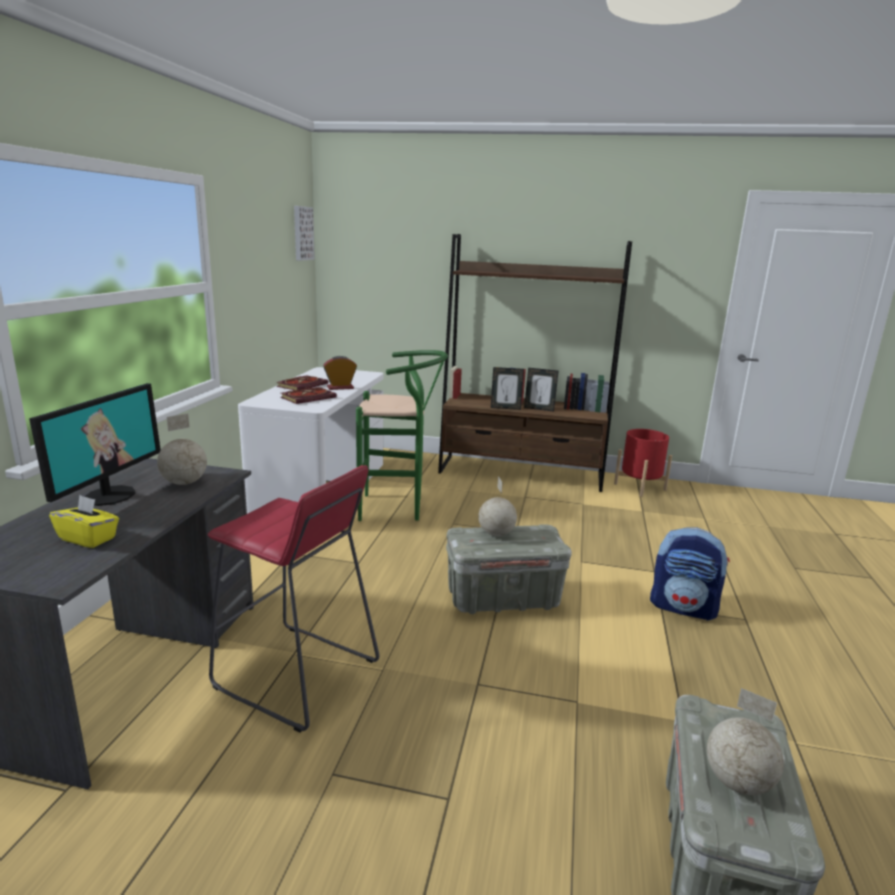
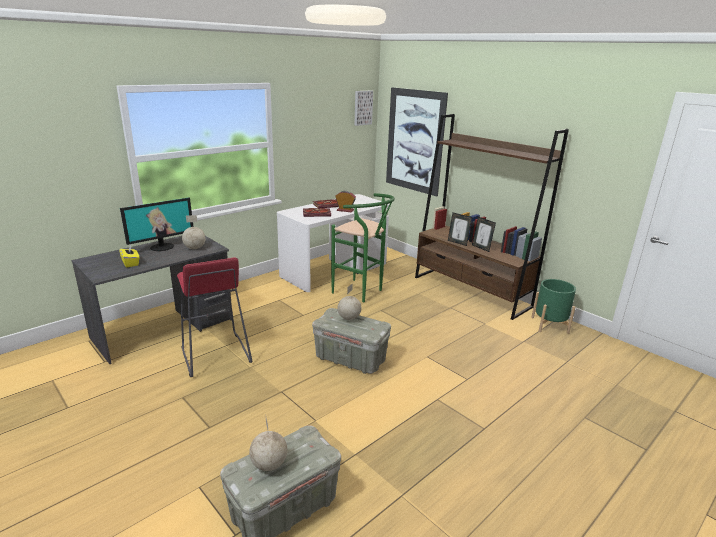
camera: 35 degrees right, 5 degrees up
red planter [614,429,672,497] -> green planter [531,279,576,334]
backpack [650,528,730,621] -> none
none -> picture [386,87,448,196]

